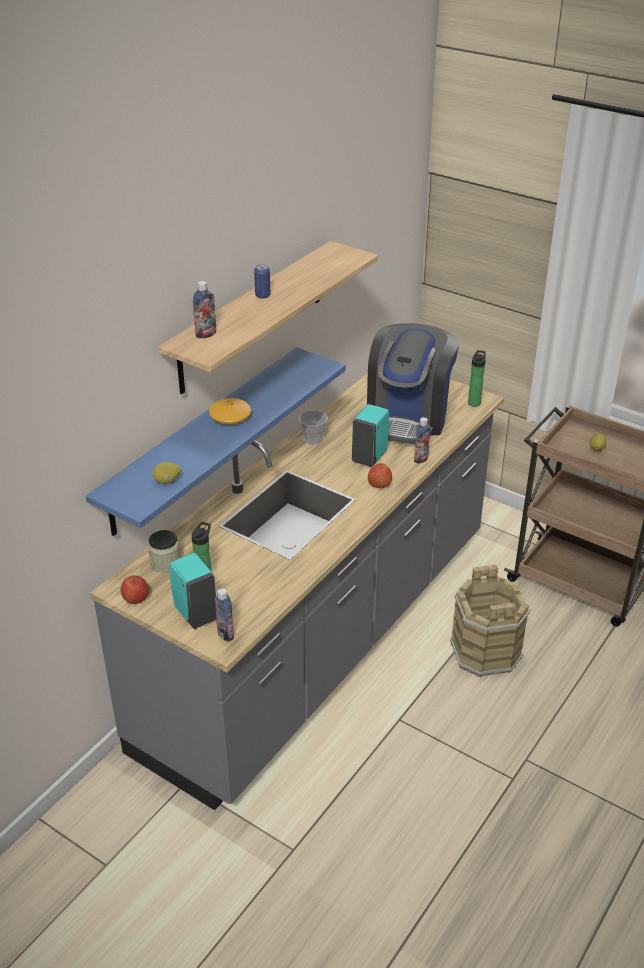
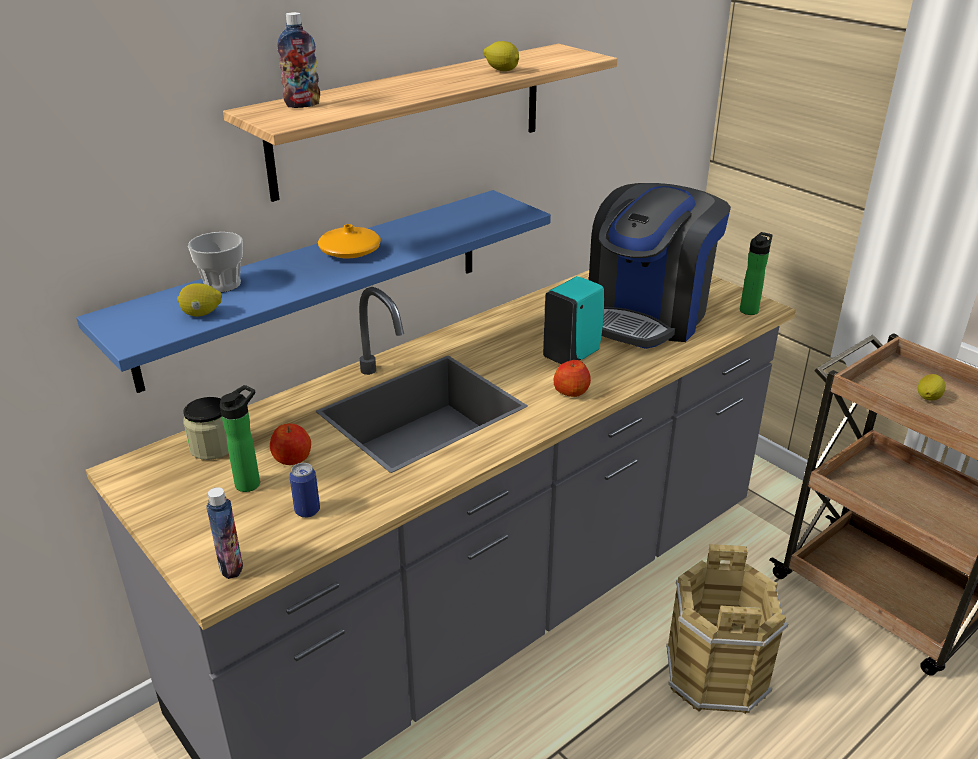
camera: 15 degrees right, 5 degrees down
apple [121,575,149,604] -> apple moved to [270,423,311,465]
turquoise soap dispenser [170,553,216,629] -> none
can [254,264,270,299] -> can moved to [289,463,320,518]
cup [299,410,328,445] -> cup moved to [188,232,243,292]
bottle [414,417,430,464] -> none
none -> lemon [484,41,519,71]

